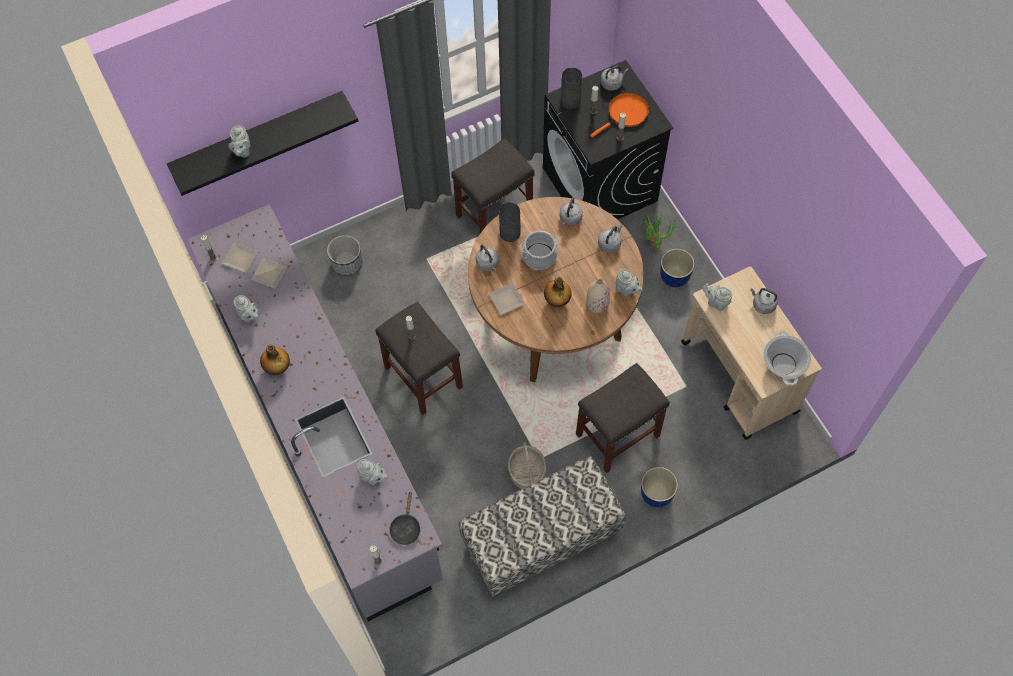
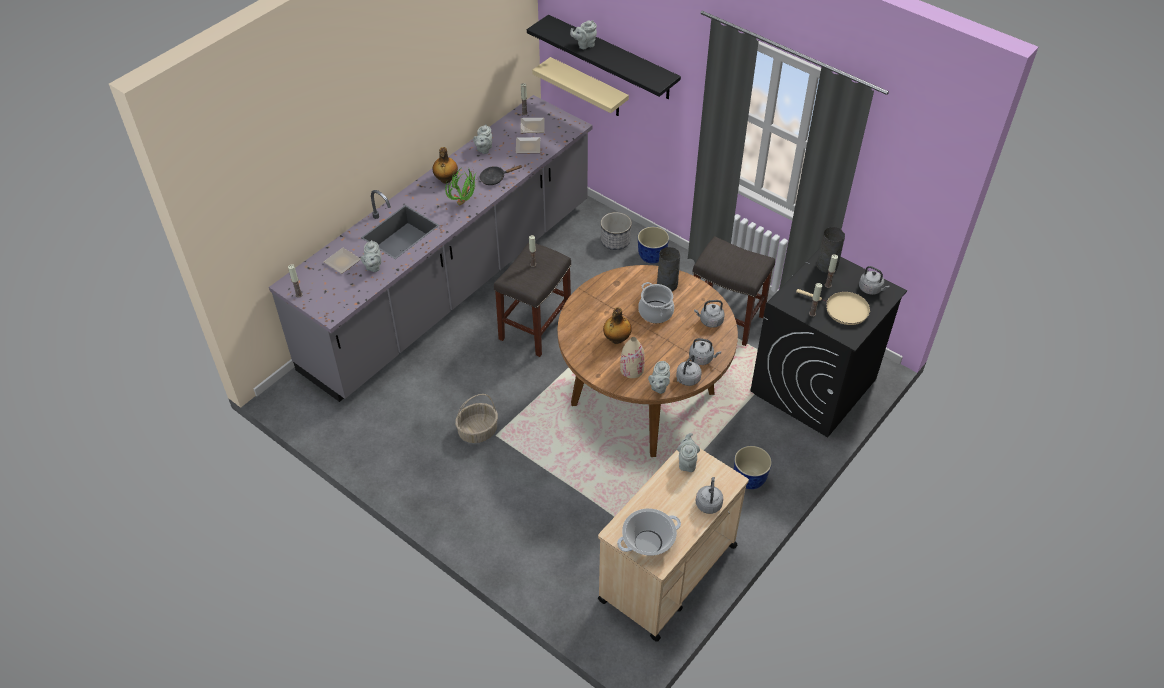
camera: 65 degrees right, 15 degrees down
black frying pan [389,491,421,545] -> black frying pan moved to [480,165,522,185]
bench [459,456,626,596] -> none
grey kettle [476,245,499,271] -> grey kettle moved to [676,355,702,386]
plate [489,283,525,315] -> plate moved to [323,248,361,274]
grey stool [576,363,670,473] -> none
orange frying pan [590,93,649,138] -> beige frying pan [796,289,870,325]
planter [641,467,678,507] -> planter moved to [638,227,669,264]
potted plant [643,213,676,249] -> potted plant moved to [445,166,477,205]
none -> beige shelf [532,57,629,116]

